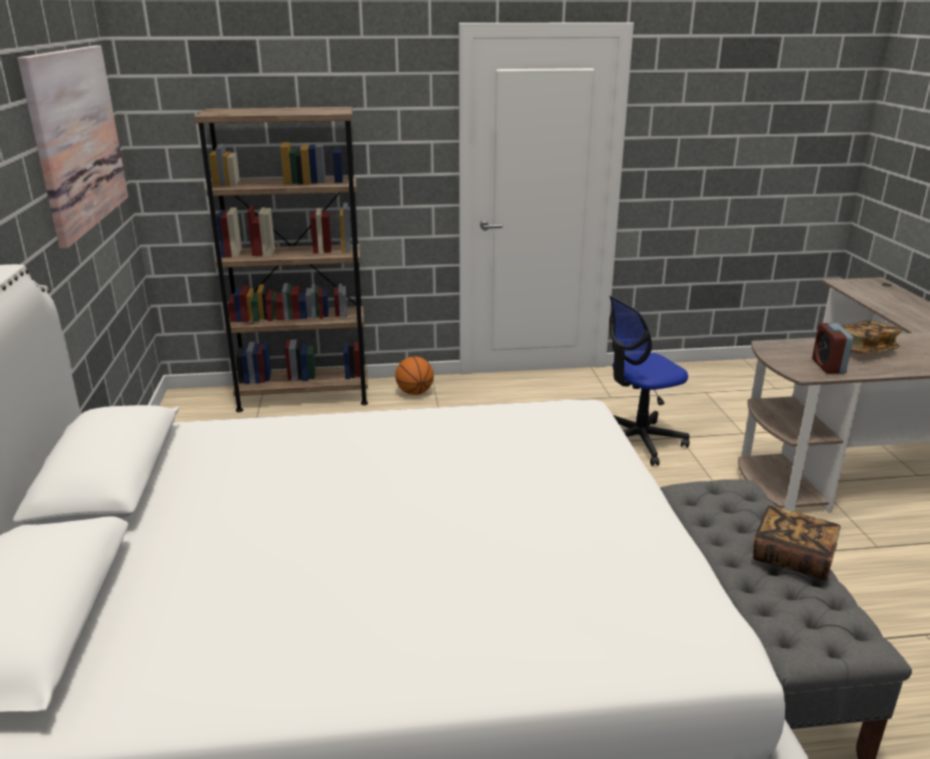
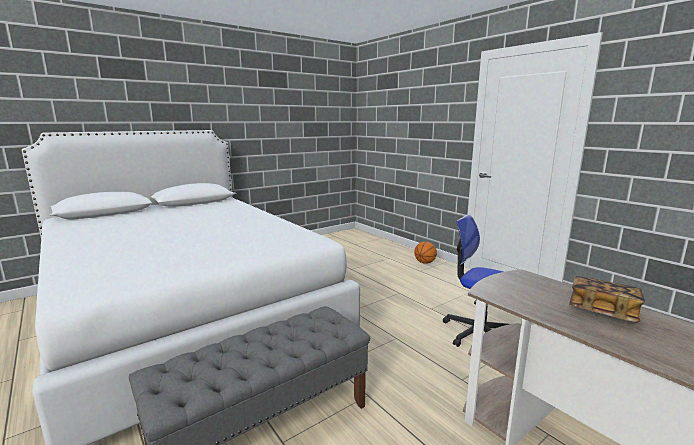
camera: 60 degrees right, 10 degrees down
picture [17,46,128,249] -> none
brown bookcase [194,107,368,412] -> none
book [753,505,841,581] -> none
alarm clock [812,323,853,374] -> none

